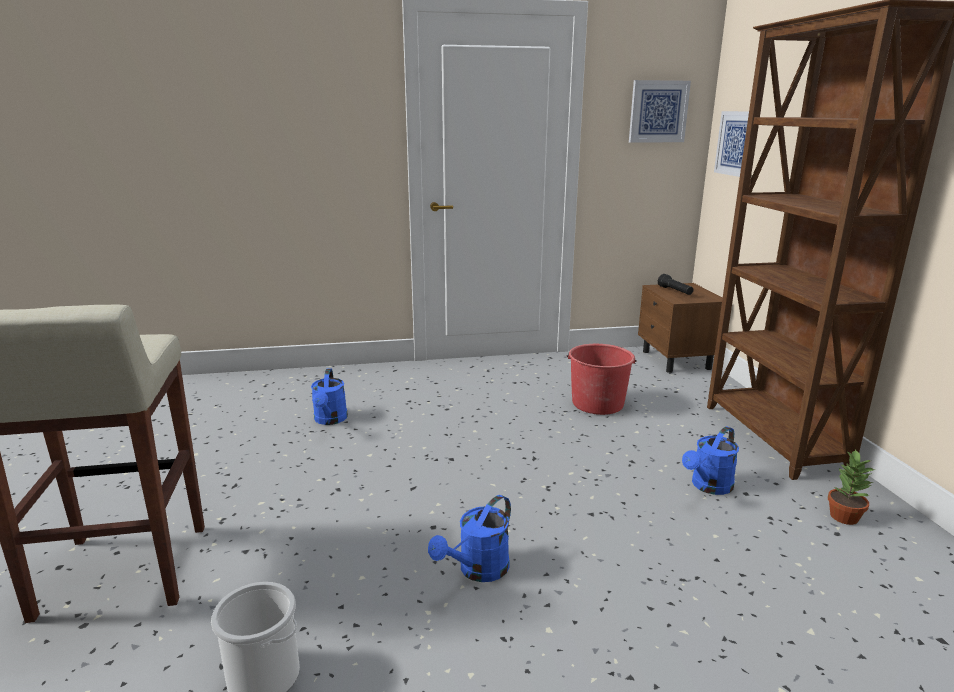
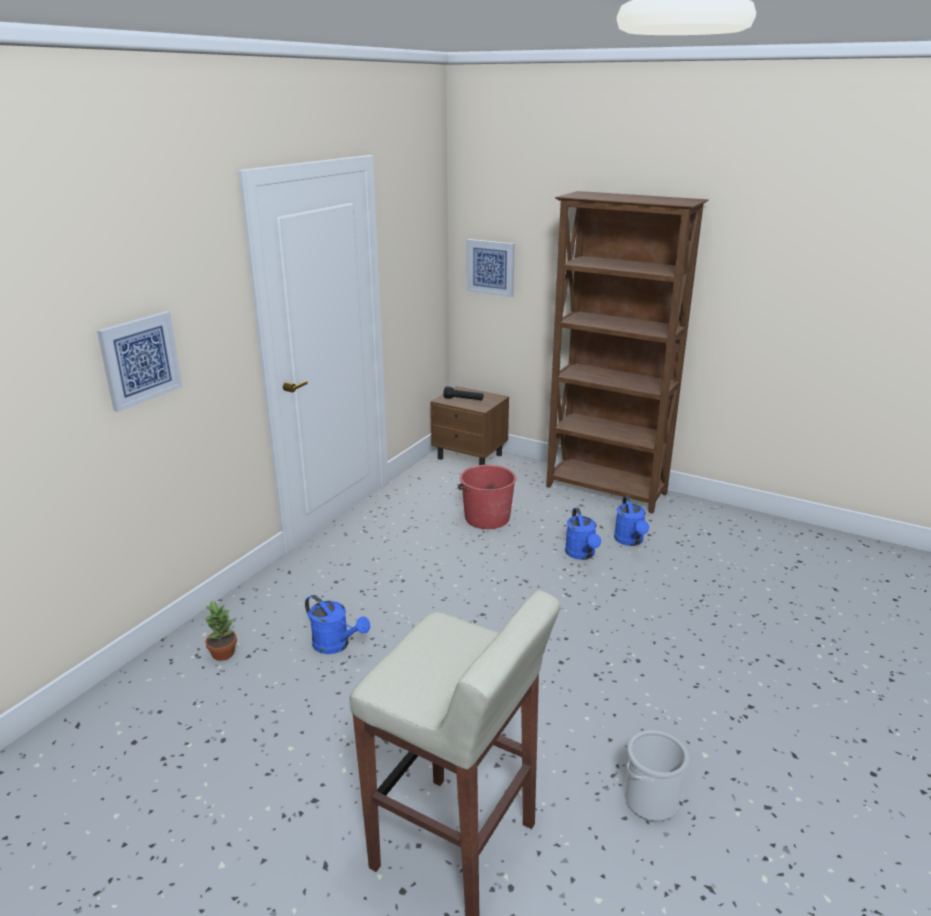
camera: 50 degrees left, 5 degrees up
blue watering can [428,495,511,582] -> blue watering can moved to [565,508,601,560]
picture [629,80,691,143] -> picture moved to [97,311,182,412]
potted plant [828,450,875,525] -> potted plant moved to [205,600,237,661]

